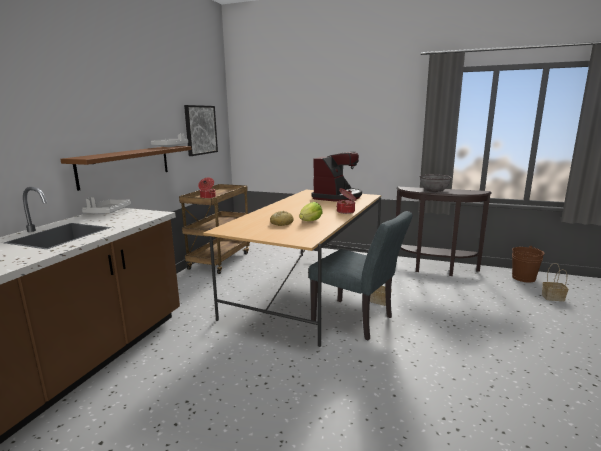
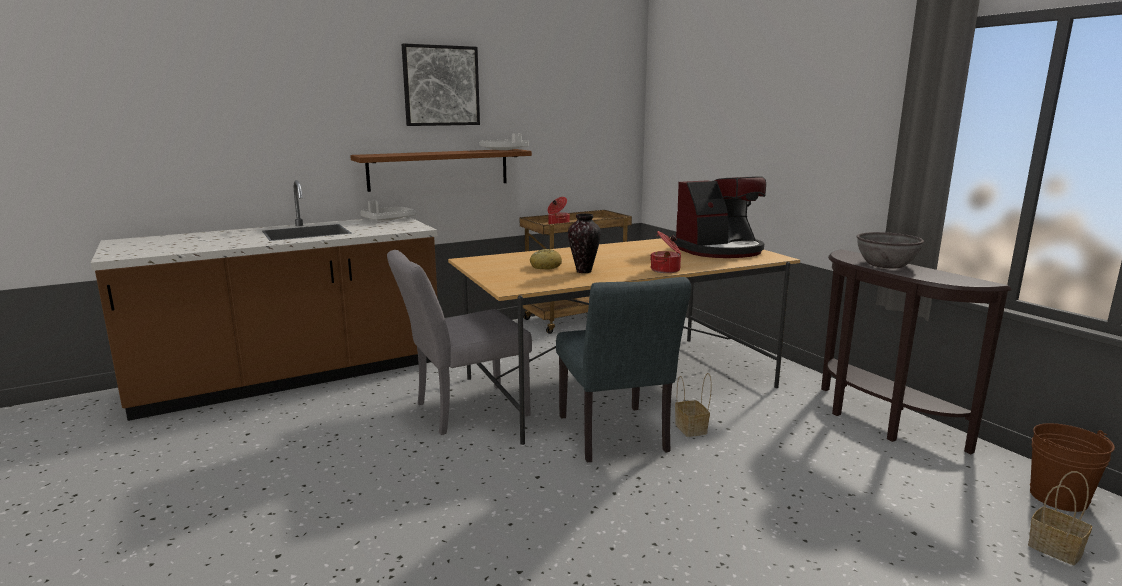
camera: 40 degrees right, 0 degrees up
picture [184,105,218,156] -> picture moved to [402,43,480,126]
lettuce [299,202,322,221] -> vase [568,213,601,273]
none -> grey chair [387,250,532,435]

